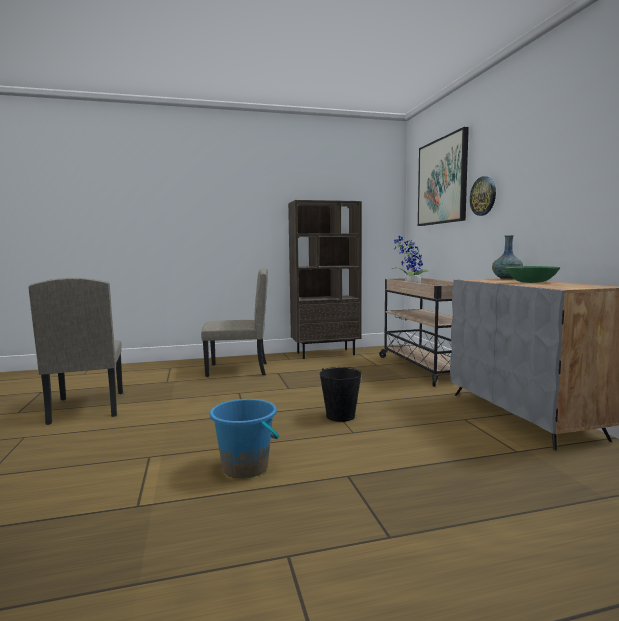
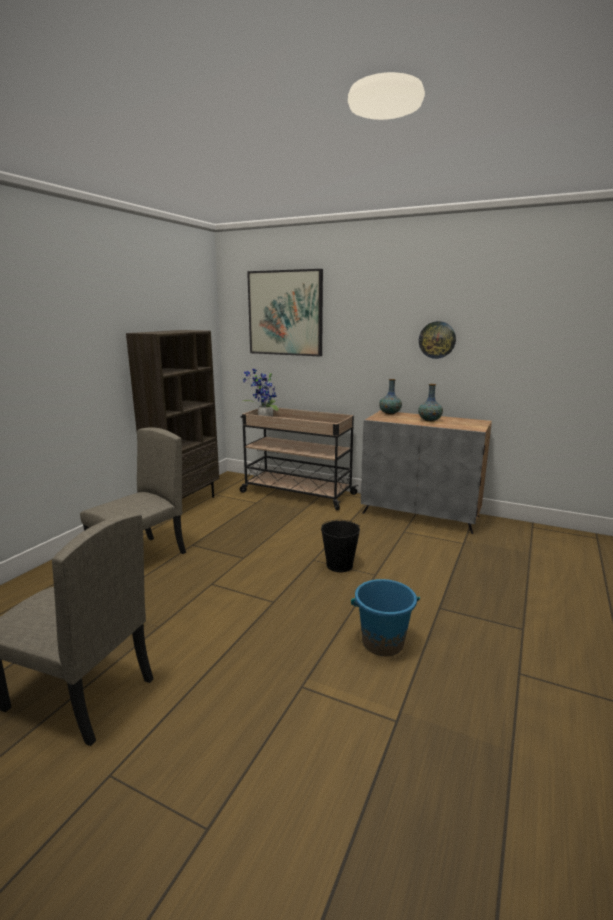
camera: 50 degrees left, 10 degrees up
wall clock [470,176,496,216] -> wall clock moved to [419,321,456,359]
green bowl [505,266,560,283] -> vase [418,384,443,422]

